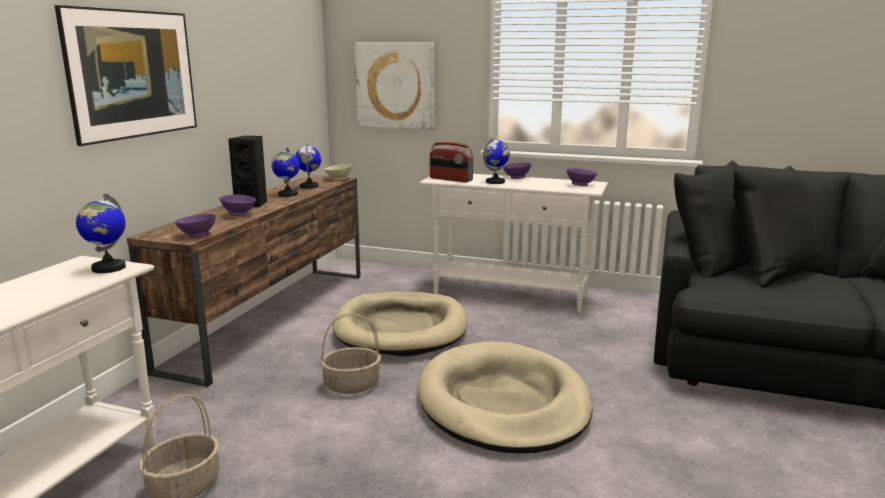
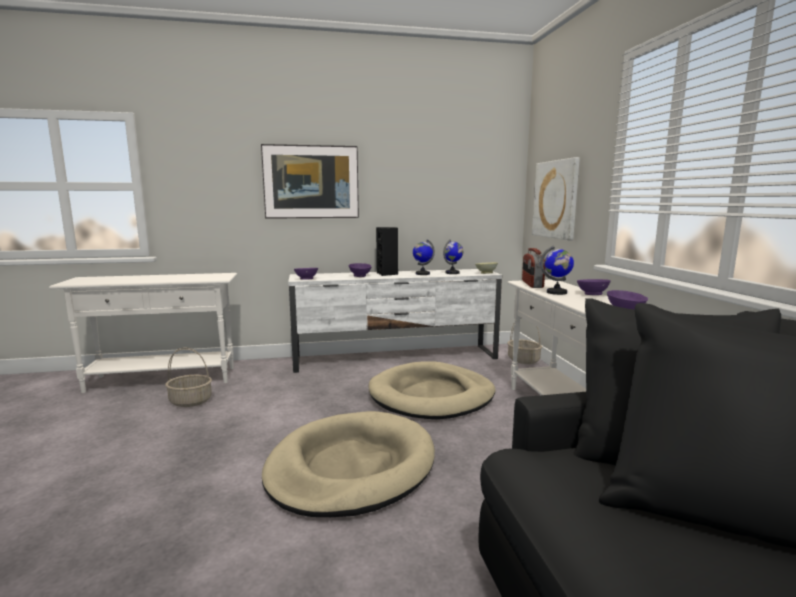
camera: 60 degrees right, 5 degrees down
globe [76,193,126,273] -> none
brown tv stand [127,175,361,387] -> white tv stand [288,269,502,373]
basket [320,313,381,394] -> basket moved to [507,323,542,364]

